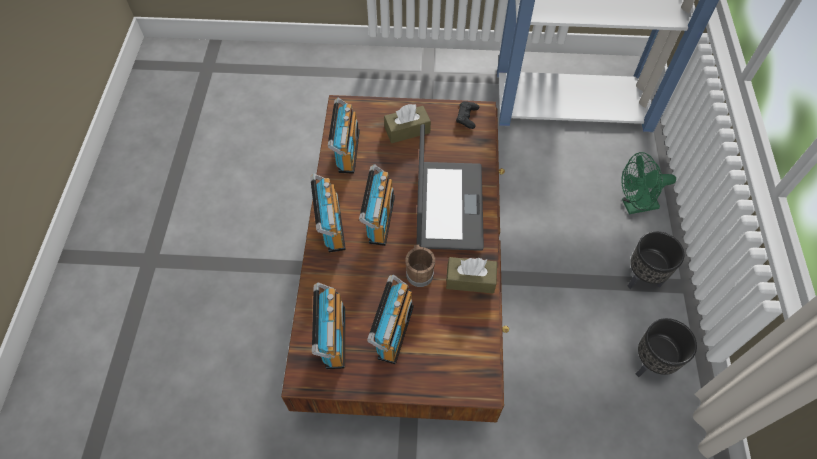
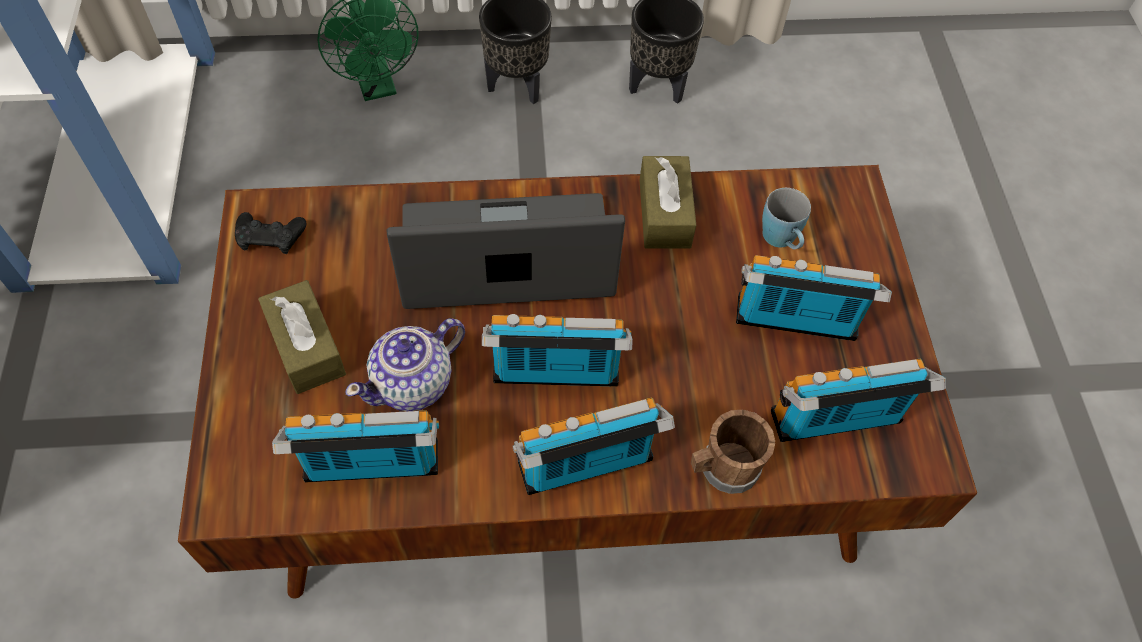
camera: 100 degrees left, 0 degrees up
brown mug [405,244,435,287] -> brown mug moved to [691,410,775,494]
none -> teapot [345,318,465,411]
none -> blue mug [762,188,811,249]

